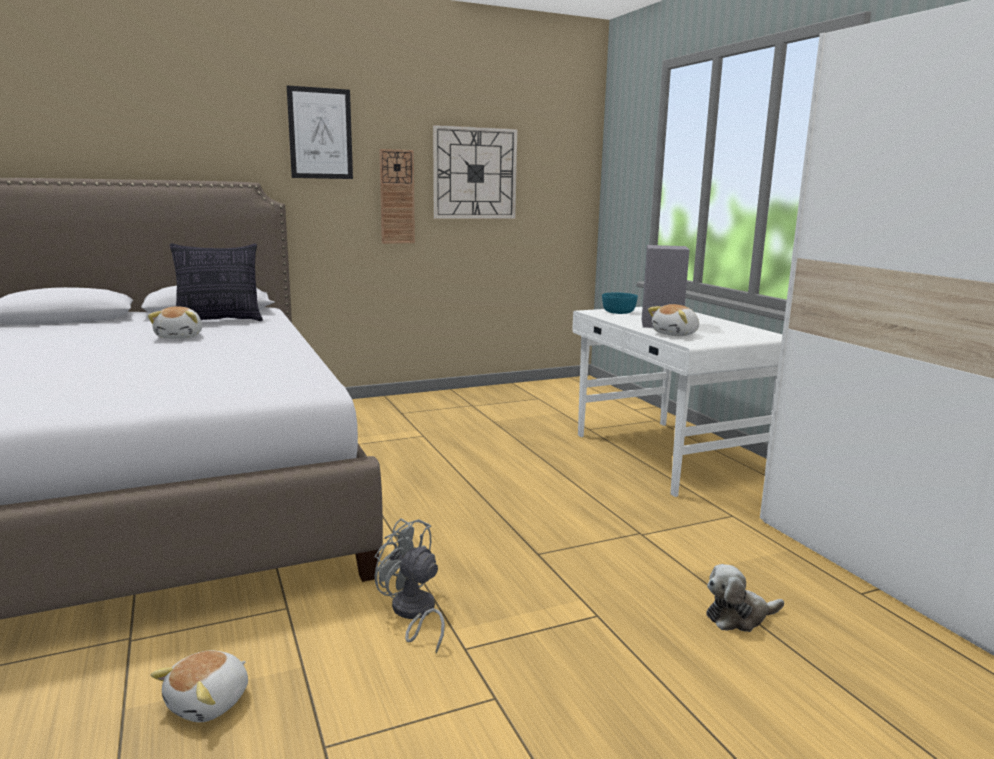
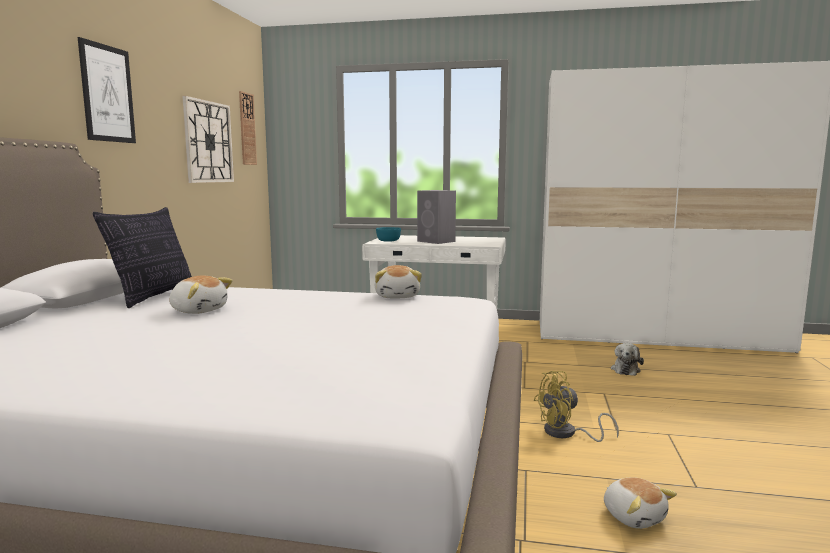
camera: 55 degrees left, 5 degrees down
grey fan [375,518,445,653] -> yellow fan [533,371,619,442]
wall clock [379,149,415,244] -> wall clock moved to [239,91,257,165]
plush toy [648,304,699,336] -> plush toy moved to [375,265,422,298]

